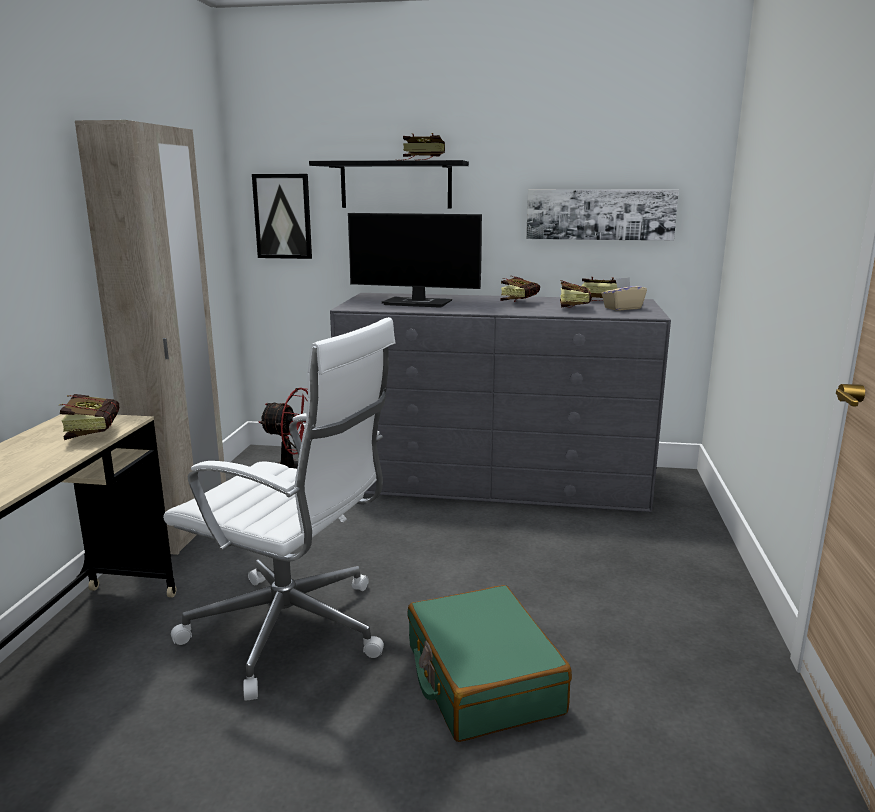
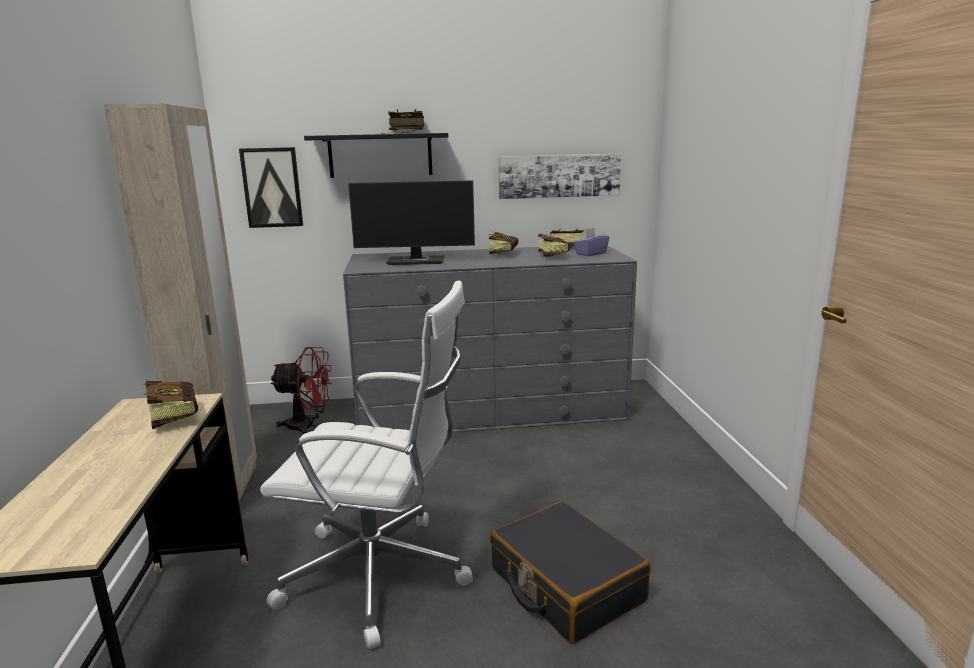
camera: 15 degrees left, 0 degrees up
green suitcase [407,585,572,742] -> black suitcase [490,501,651,644]
beige tissue box [601,277,647,311] -> purple tissue box [573,228,609,256]

